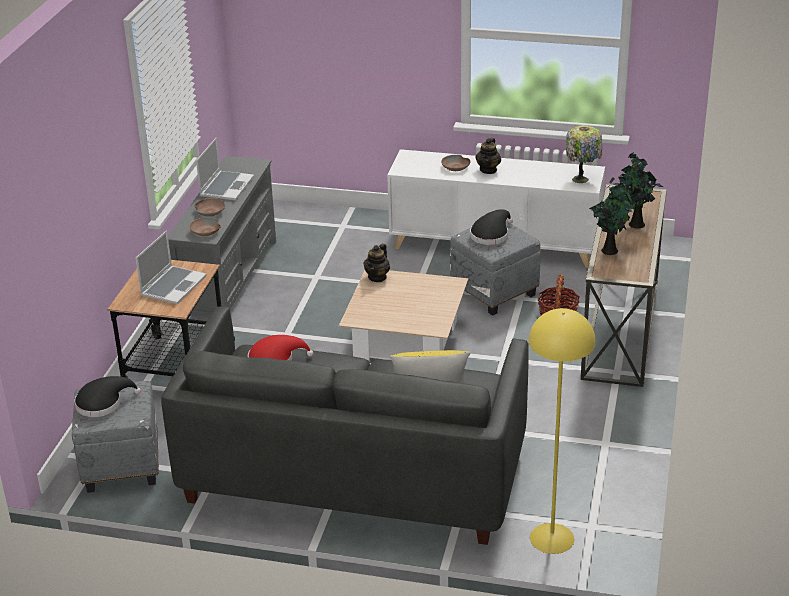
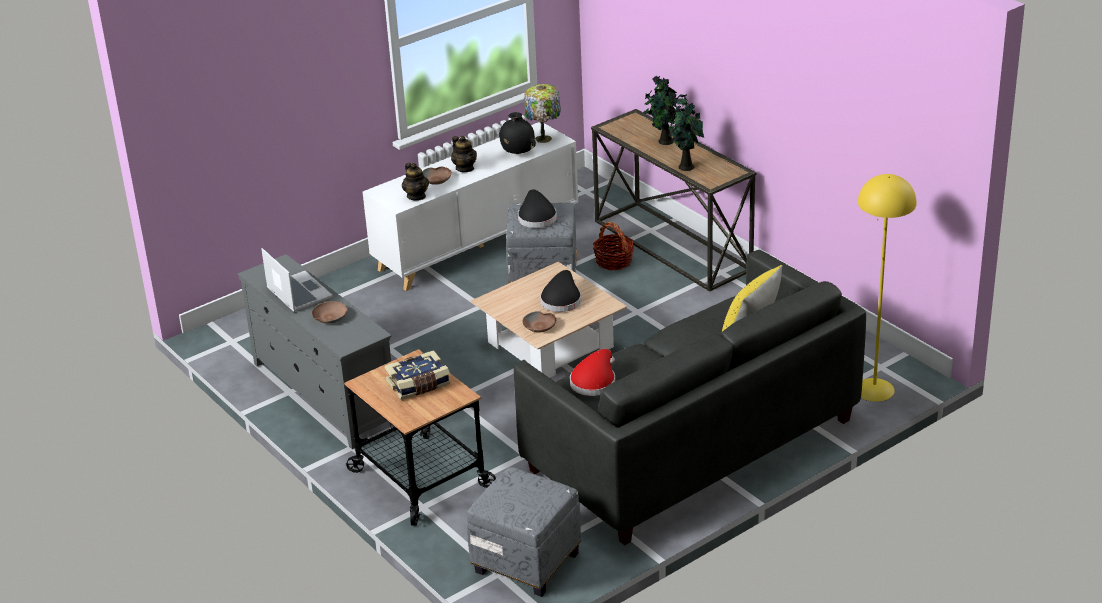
camera: 50 degrees left, 0 degrees up
black hat [74,376,141,417] -> black hat moved to [540,270,581,312]
laptop [136,230,207,304] -> book [385,350,450,400]
brown bowl [189,217,221,236] -> brown bowl moved to [523,311,556,332]
teapot [364,244,390,282] -> teapot moved to [402,163,429,201]
none -> black vase [499,112,536,154]

